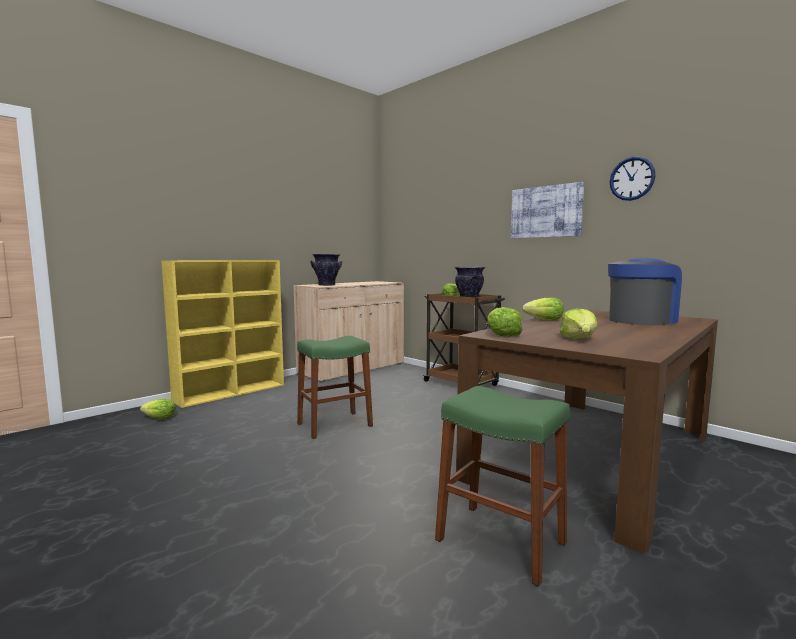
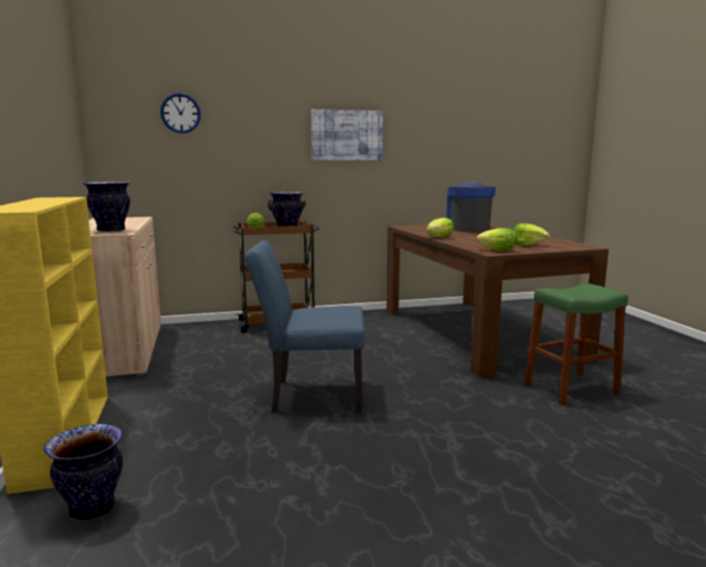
camera: 60 degrees left, 5 degrees up
lettuce [140,399,176,419] -> vase [43,424,123,521]
green stool [297,336,373,439] -> blue chair [245,240,365,412]
wall clock [610,157,655,201] -> wall clock moved to [160,93,201,133]

